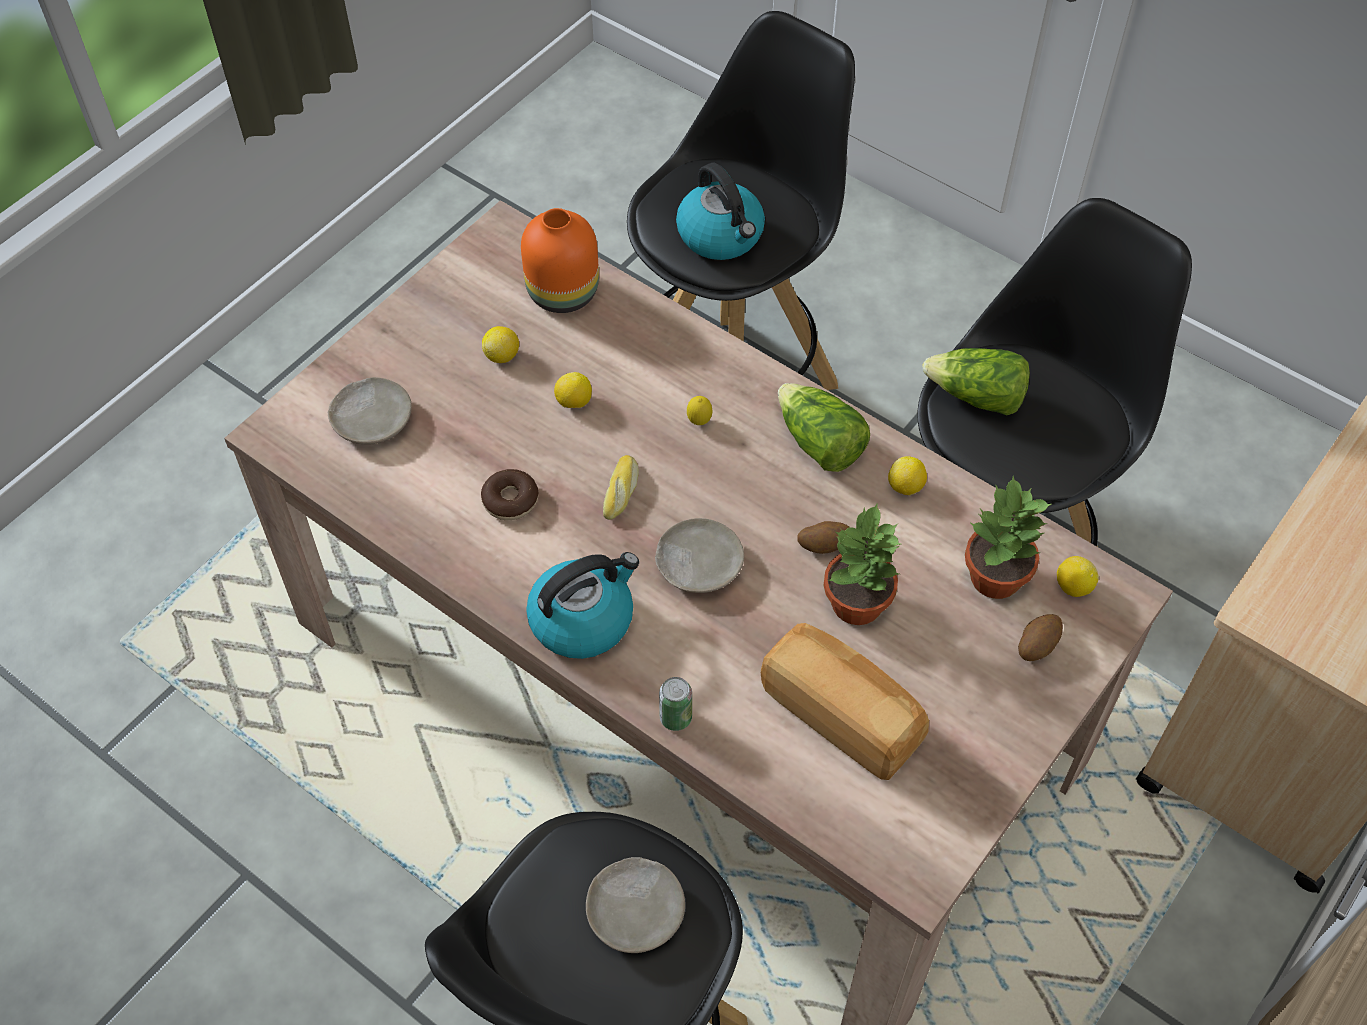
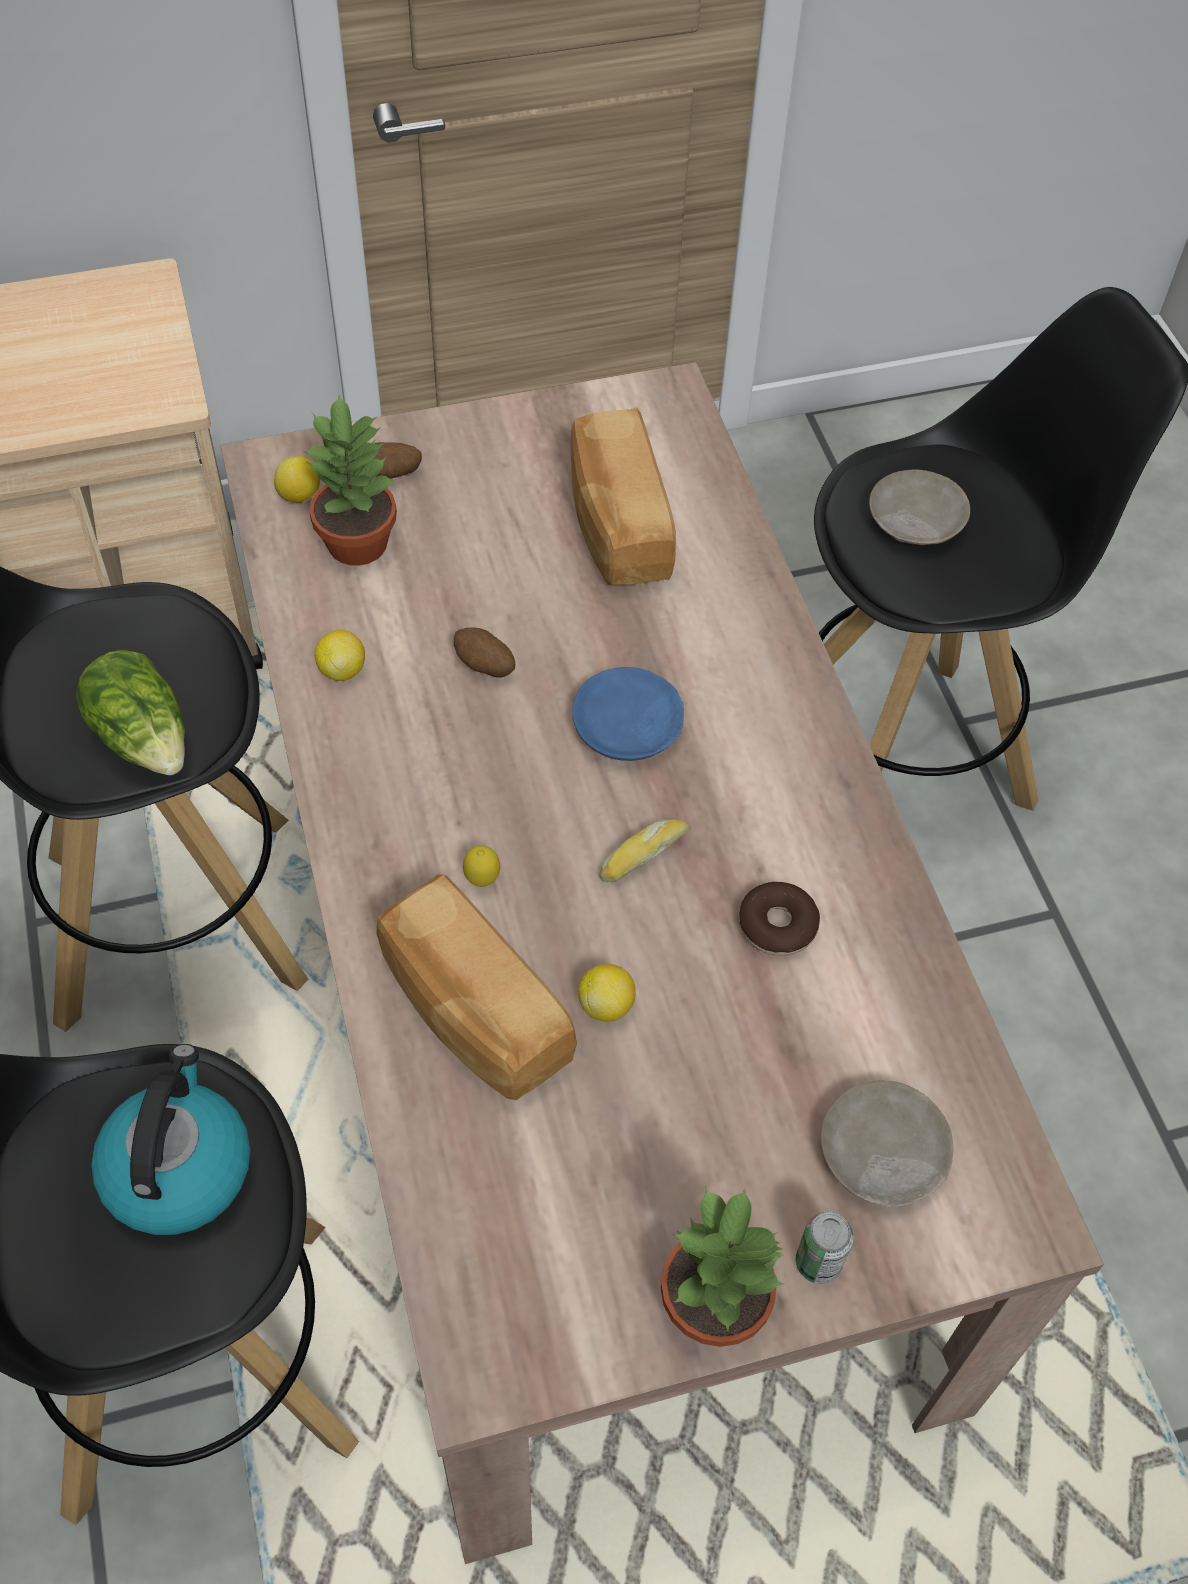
camera: 145 degrees left, 0 degrees up
lemon [482,326,519,363] -> none
orange vase [521,208,599,313] -> none
kettle [526,552,639,659] -> none
beige plate [655,518,744,593] -> blue plate [572,667,684,761]
can [659,677,692,731] -> can moved to [796,1212,853,1284]
lettuce [778,383,870,472] -> none
potted plant [823,502,900,625] -> potted plant moved to [661,1186,784,1347]
none -> bread [377,874,577,1100]

